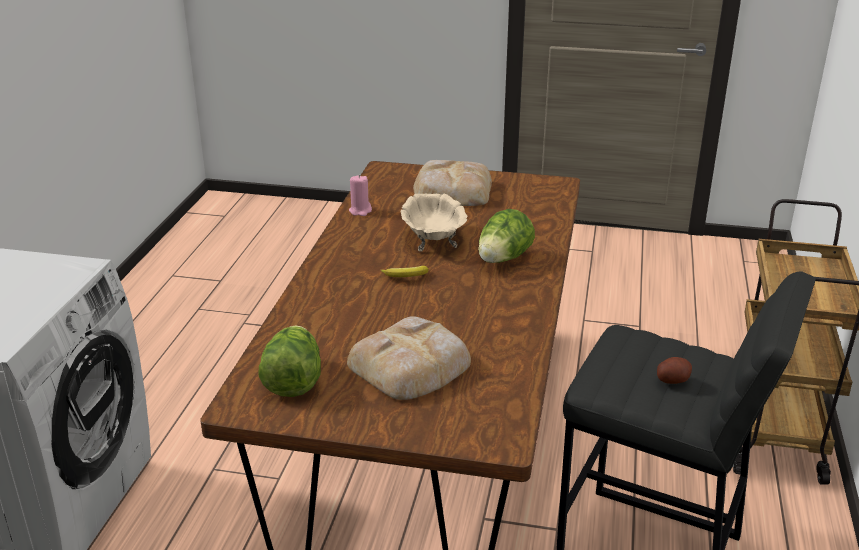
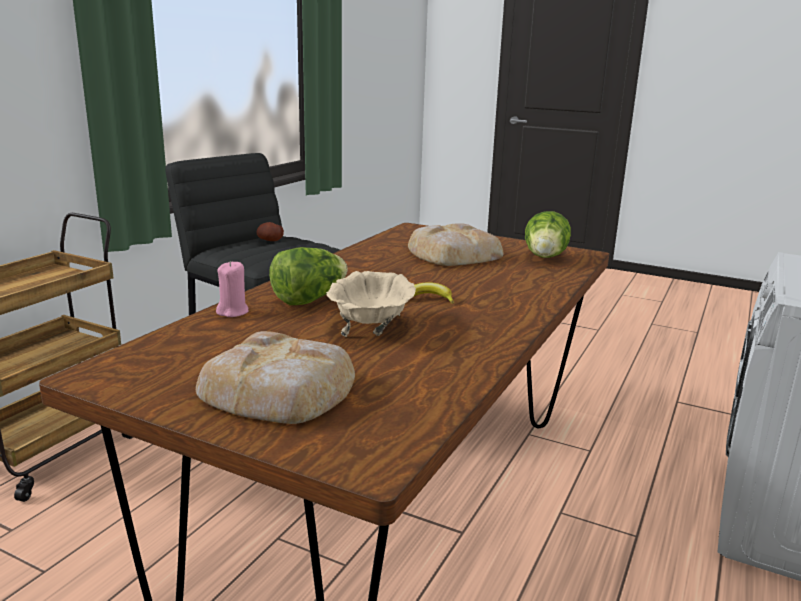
camera: 165 degrees left, 10 degrees down
pink candle [349,175,372,216] -> pink candle moved to [216,261,248,317]

